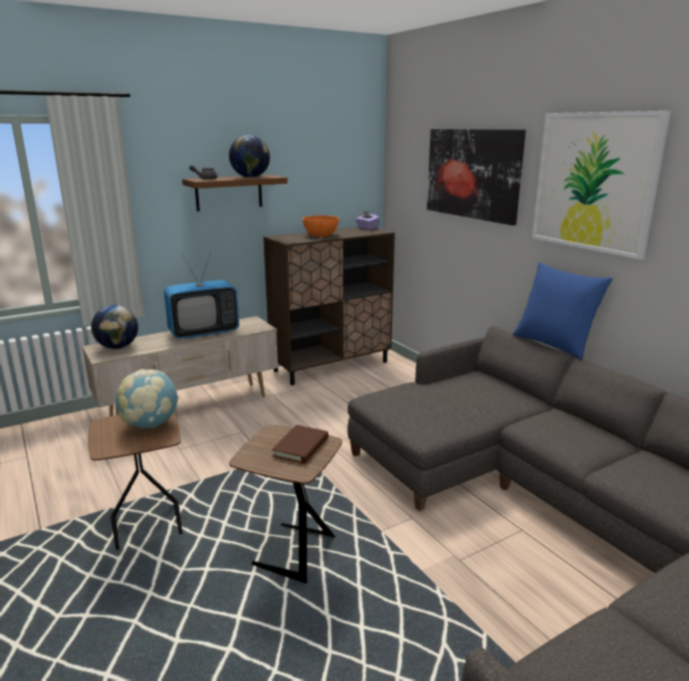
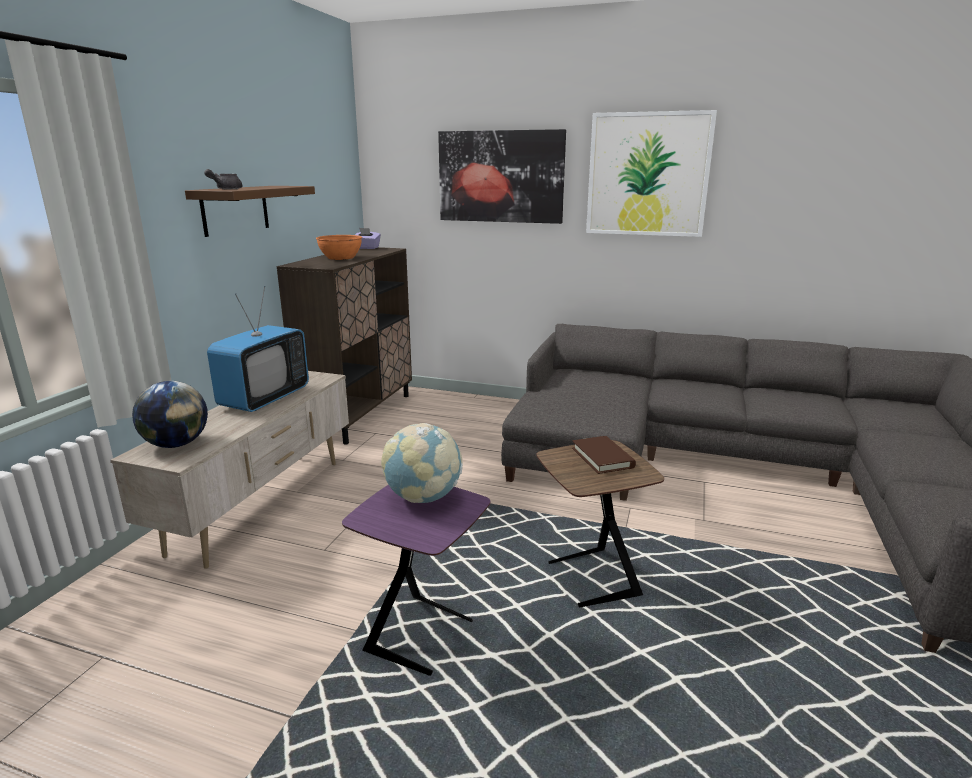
camera: 40 degrees left, 0 degrees up
brown side table [88,412,183,550] -> purple side table [342,485,490,676]
globe [229,135,270,177] -> none
blue pillow [513,262,613,360] -> none

